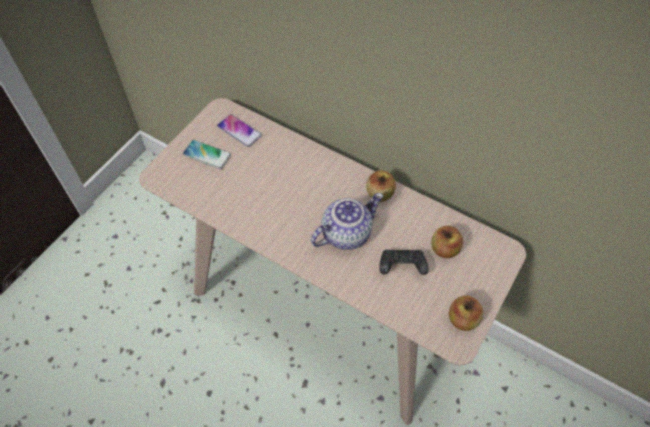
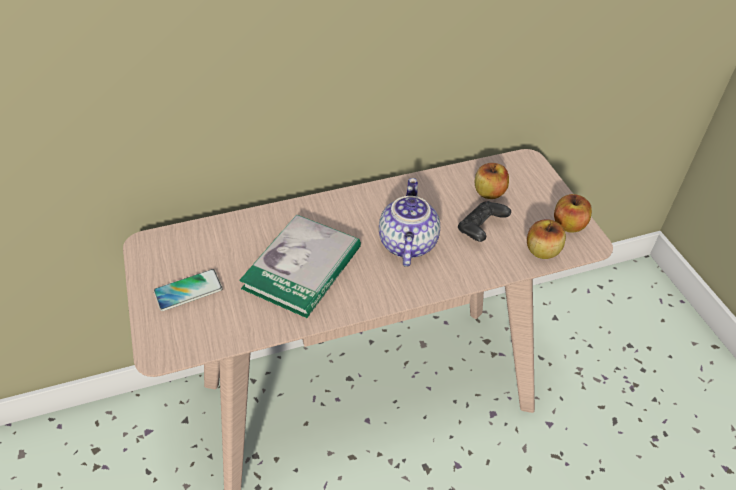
camera: 50 degrees left, 10 degrees down
phone [217,114,262,147] -> none
apple [366,170,396,202] -> apple moved to [527,219,566,259]
none -> book [239,215,361,318]

